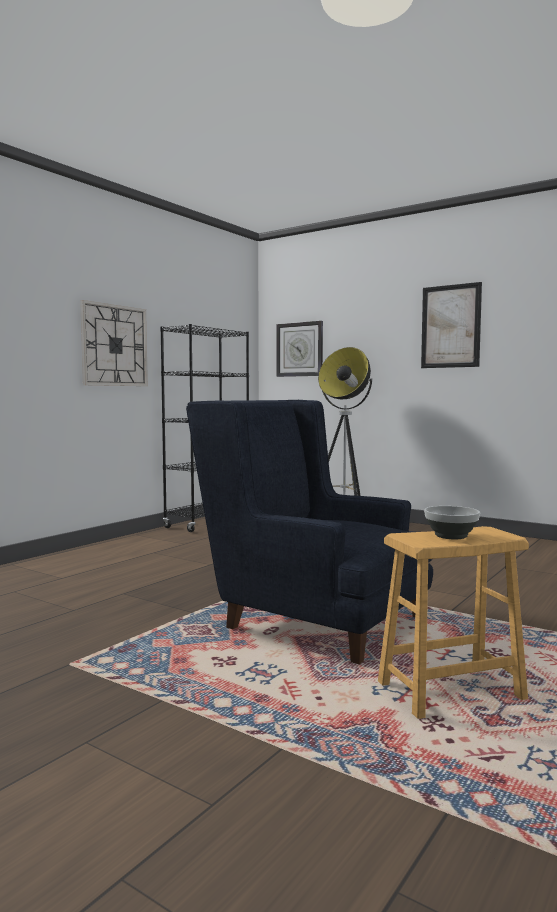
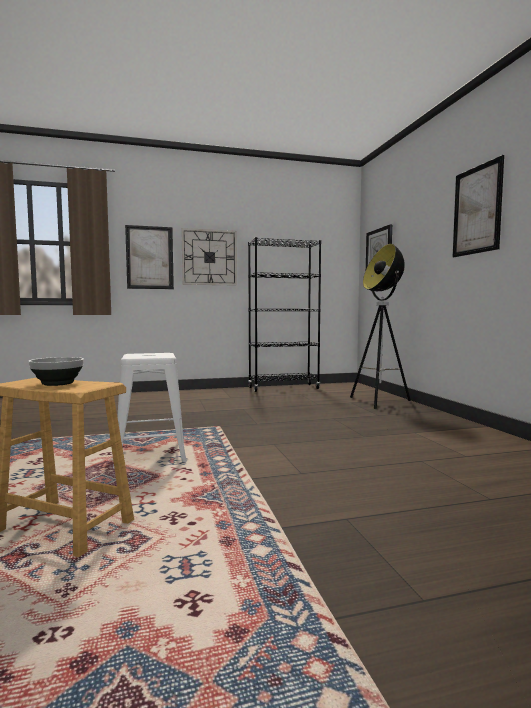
camera: 40 degrees right, 0 degrees up
blue armchair [186,400,433,664] -> white stool [113,353,187,468]
none -> picture [125,225,174,289]

